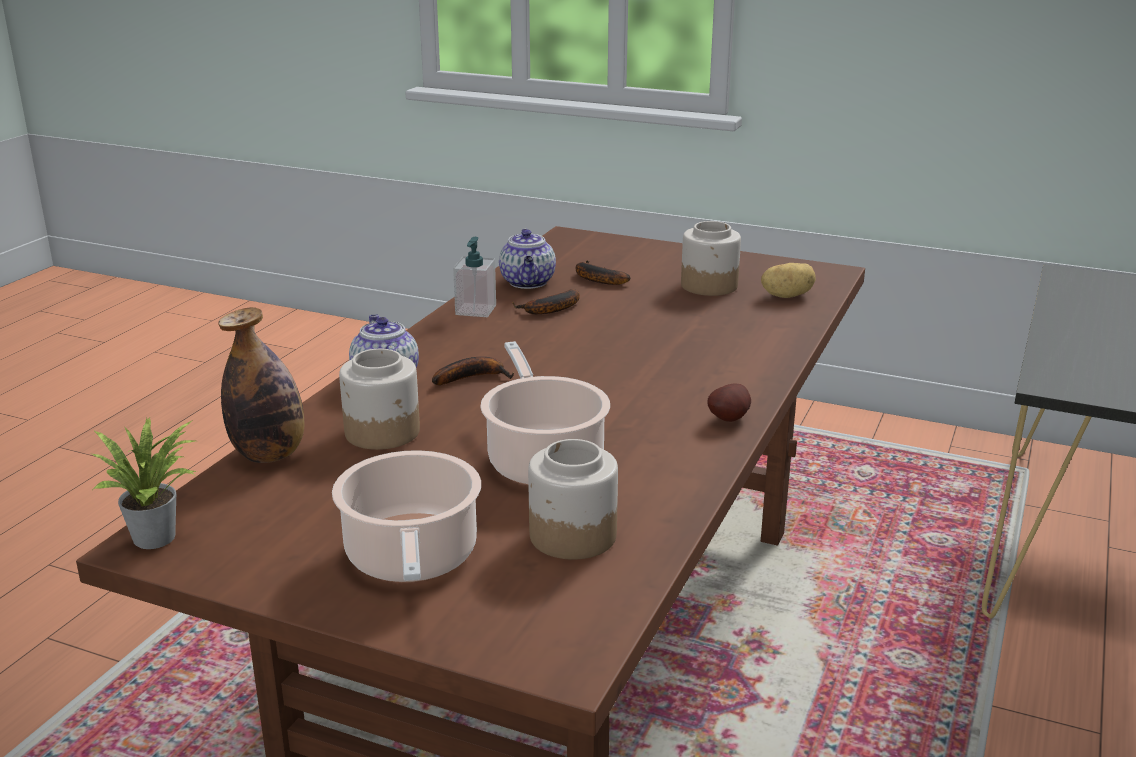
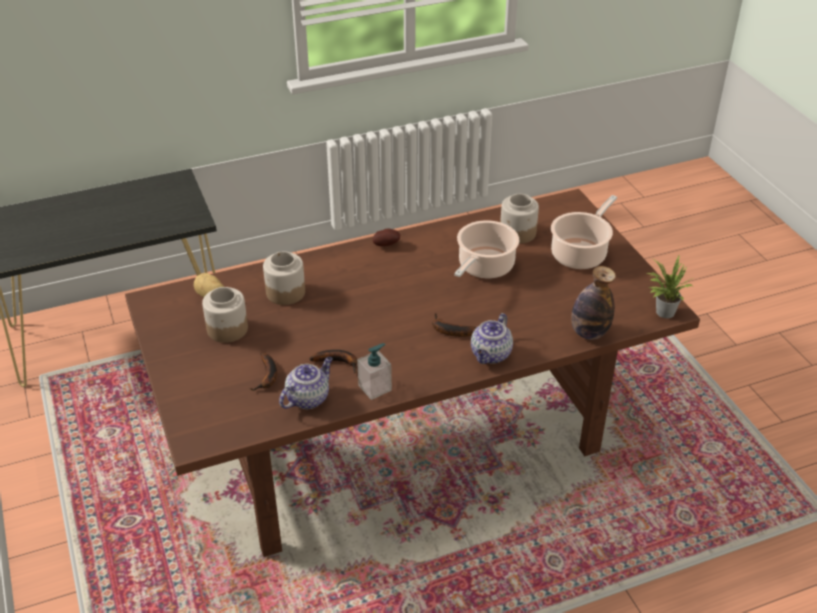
camera: 135 degrees left, 15 degrees up
jar [339,349,420,450] -> jar moved to [263,251,305,305]

